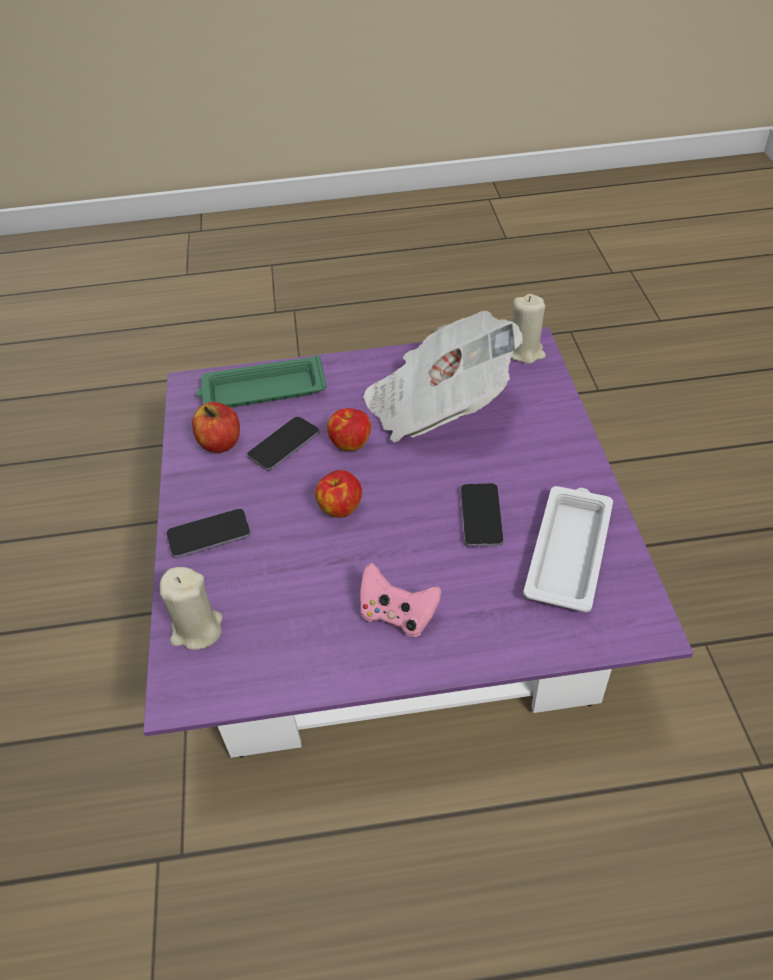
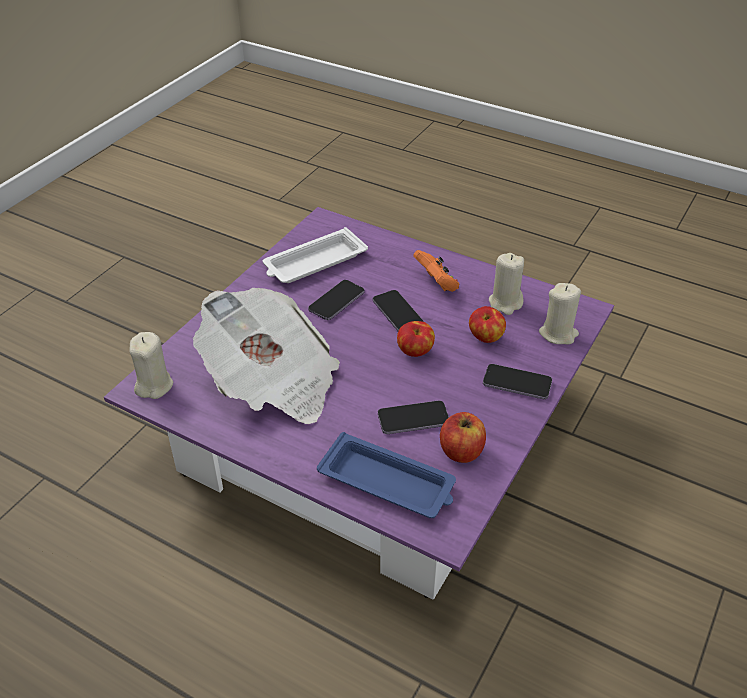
camera: 145 degrees left, 5 degrees down
green tray [197,355,326,407] -> blue tray [317,432,456,518]
apple [327,408,371,451] -> apple moved to [469,306,506,343]
pink game controller [360,563,441,637] -> orange game controller [413,250,459,292]
none -> phone [373,290,424,331]
none -> beige candle [489,253,524,315]

